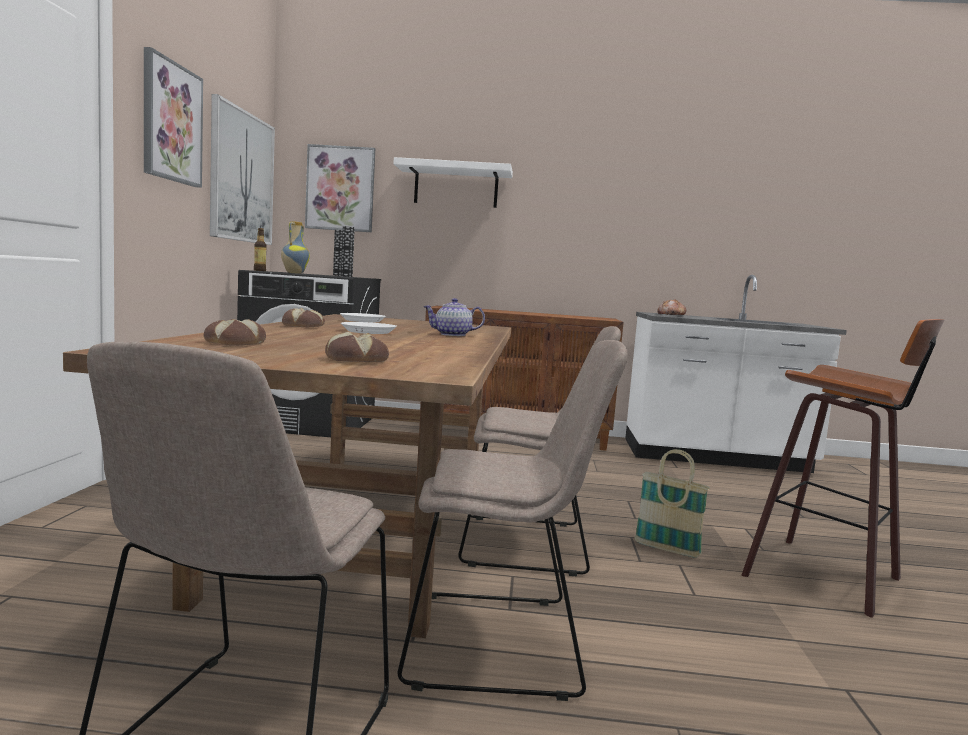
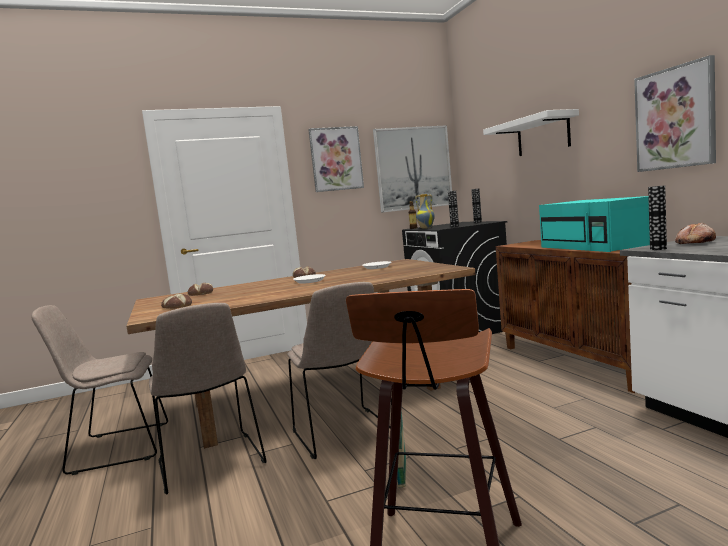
camera: 65 degrees right, 0 degrees up
picture [305,144,375,232] -> picture moved to [634,55,716,172]
teapot [424,298,485,336] -> none
none -> turquoise microwave [539,196,650,252]
none -> vase [648,185,667,250]

